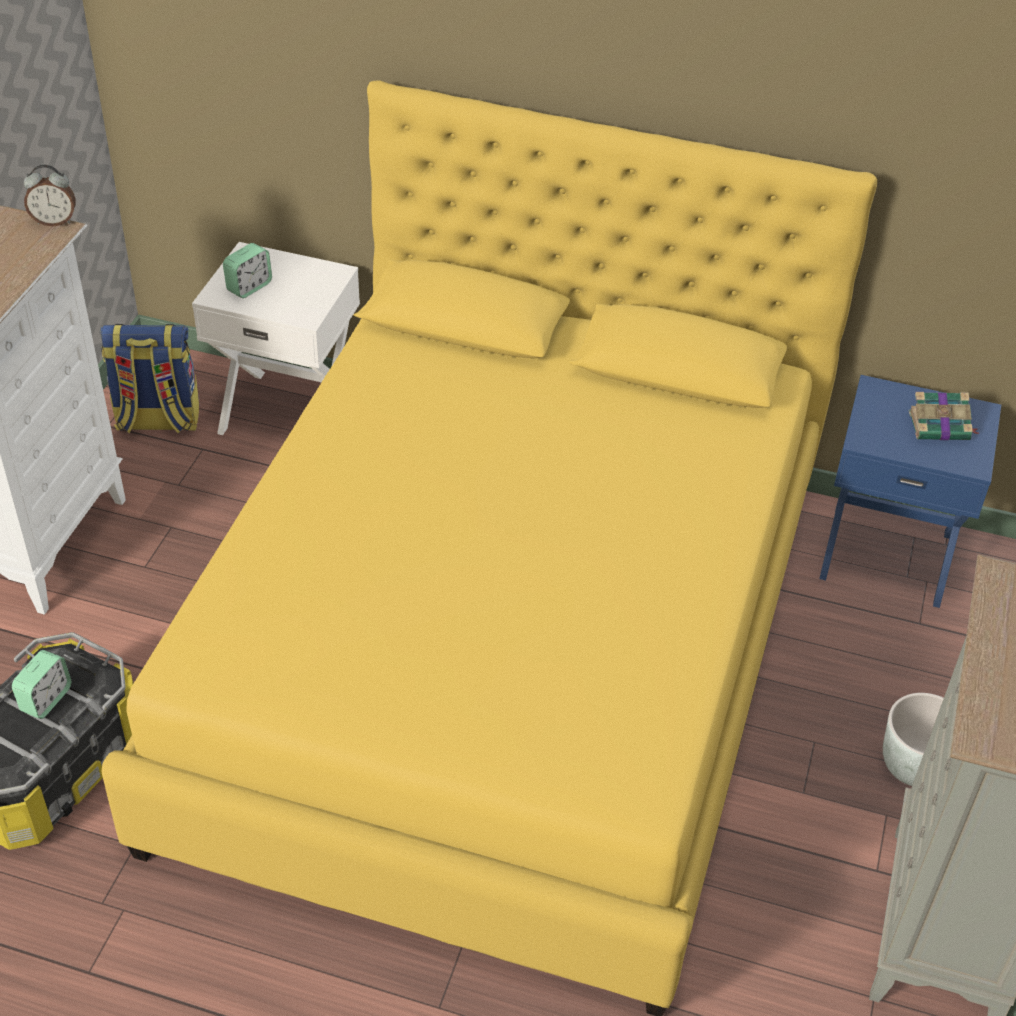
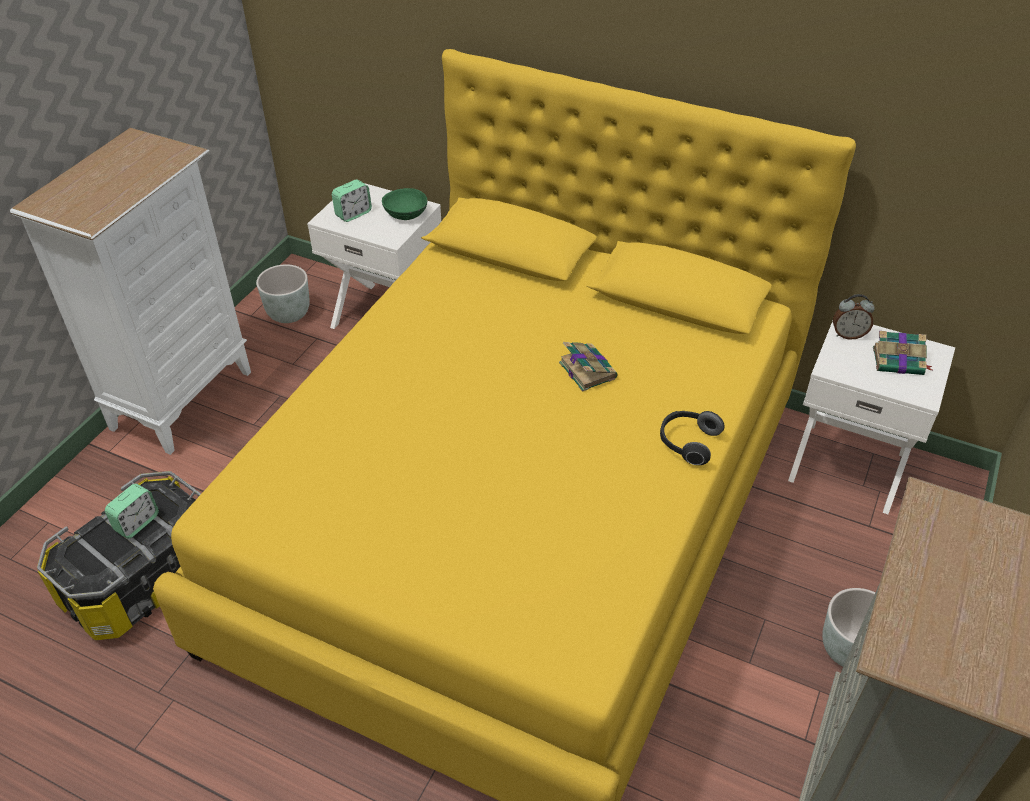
camera: 10 degrees right, 0 degrees up
alarm clock [24,165,75,226] -> alarm clock moved to [833,294,875,340]
backpack [101,324,199,433] -> grey planter [256,264,310,323]
blue nightstand [819,375,1001,608] -> white nightstand [788,321,955,514]
none -> green bowl [382,188,427,220]
none -> book [559,342,617,392]
none -> headphones [660,411,725,465]

